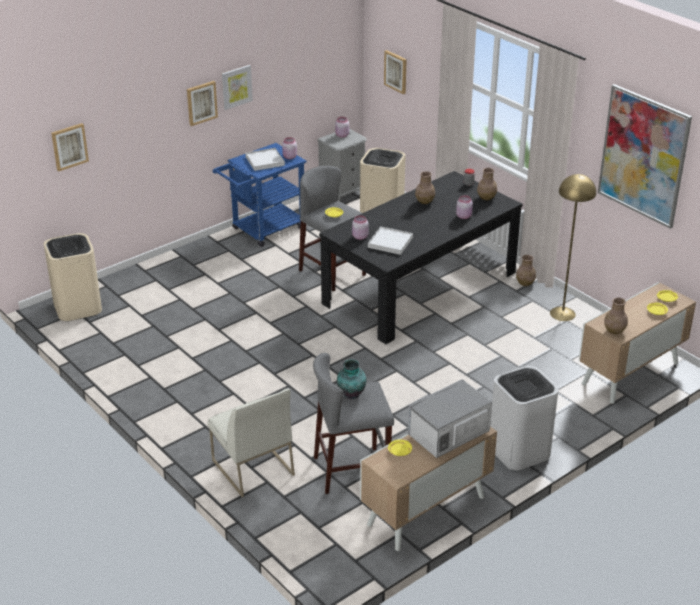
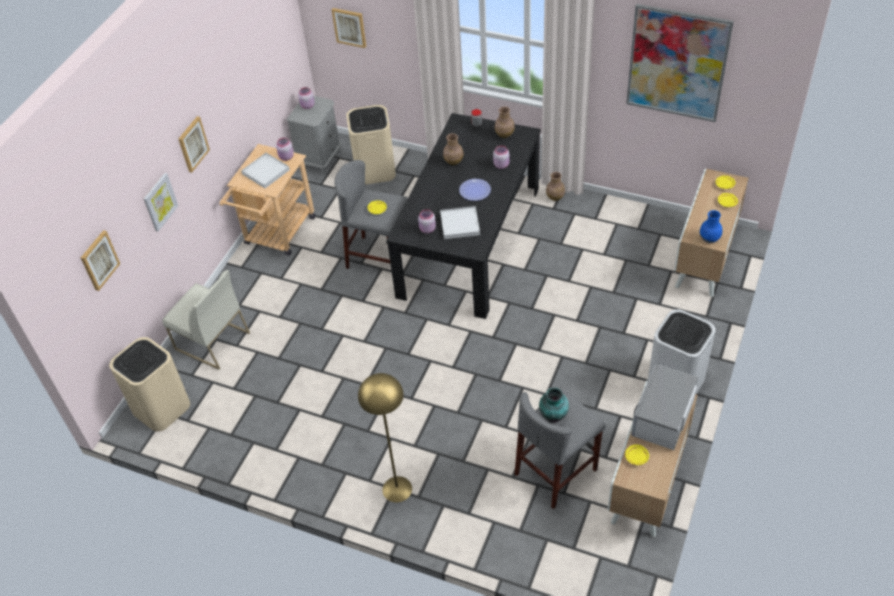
camera: 25 degrees left, 15 degrees up
white chair [208,389,295,497] -> white chair moved to [162,270,250,370]
blue cart [213,143,307,247] -> beige cart [220,144,315,256]
picture [222,65,253,110] -> picture moved to [144,173,178,231]
yellow floor lamp [550,174,596,321] -> yellow floor lamp moved to [358,373,412,503]
brown vase [604,298,628,334] -> blue vase [700,210,722,243]
none -> plate [459,179,491,201]

